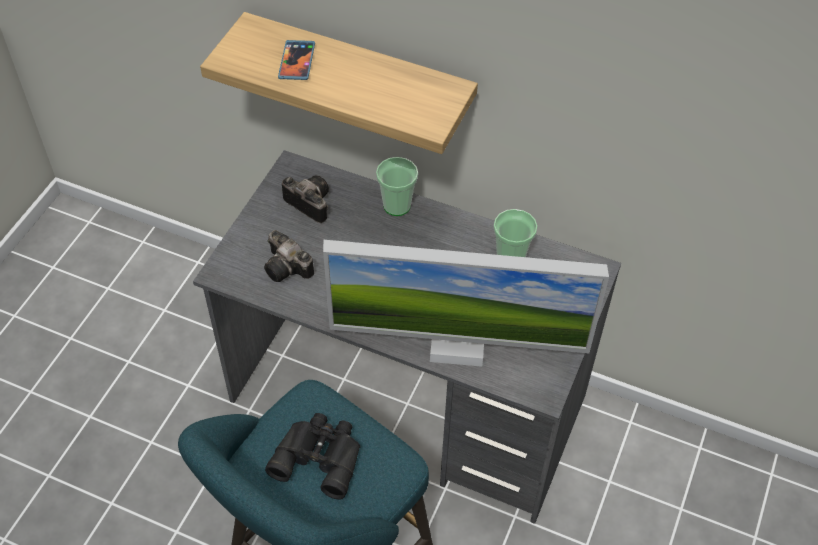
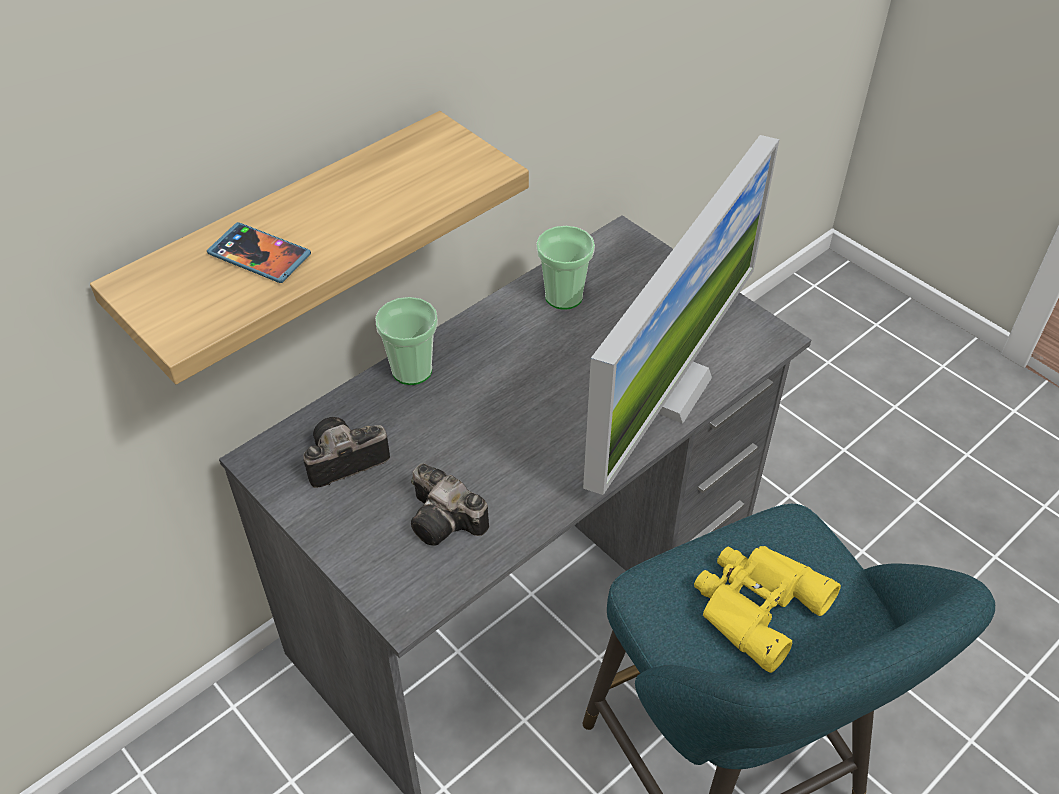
camera: 65 degrees left, 5 degrees down
camera [264,230,314,282] -> camera turned 60 degrees clockwise [411,463,489,546]
black binoculars [265,413,360,500] -> yellow binoculars [694,546,841,673]

